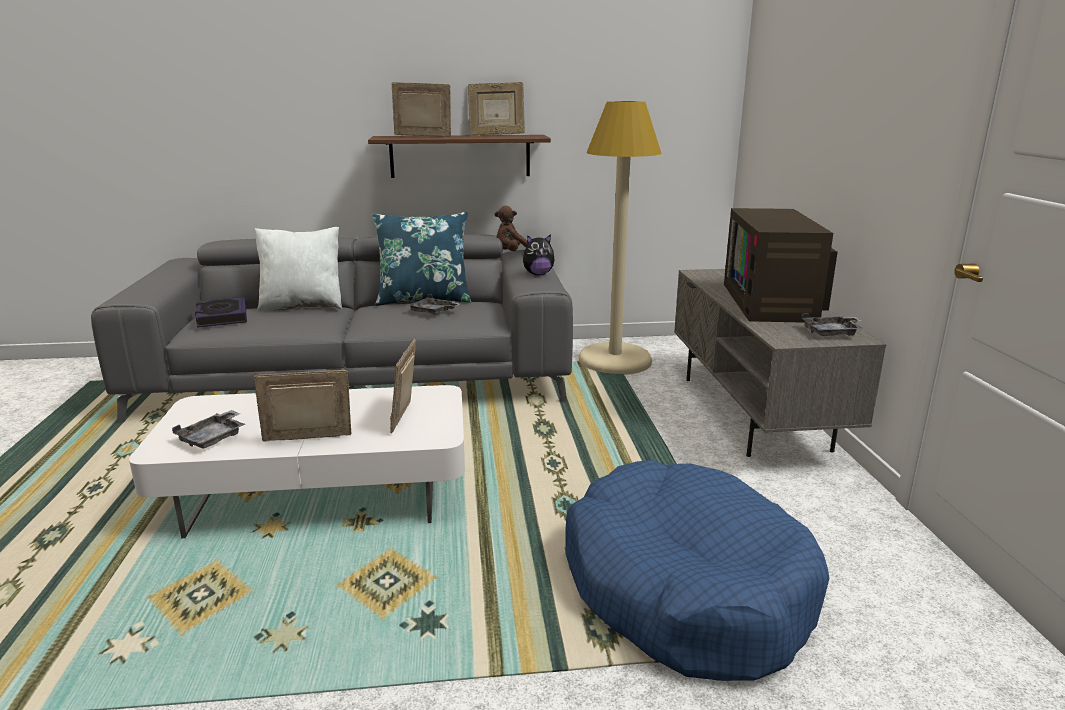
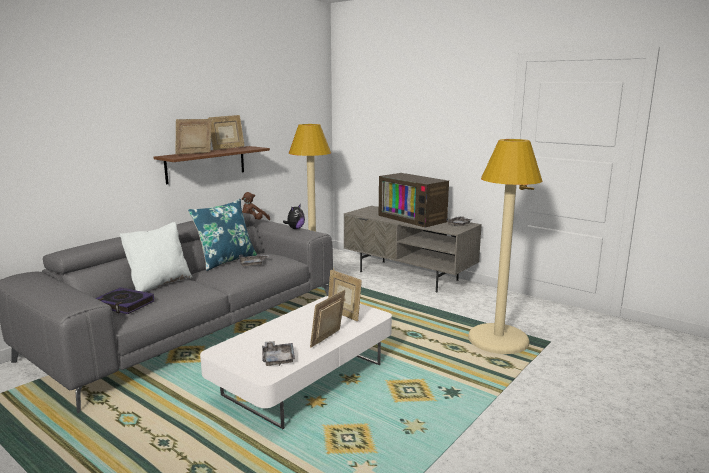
camera: 45 degrees left, 5 degrees down
blue dog bed [565,460,829,681] -> beige floor lamp [468,139,543,354]

